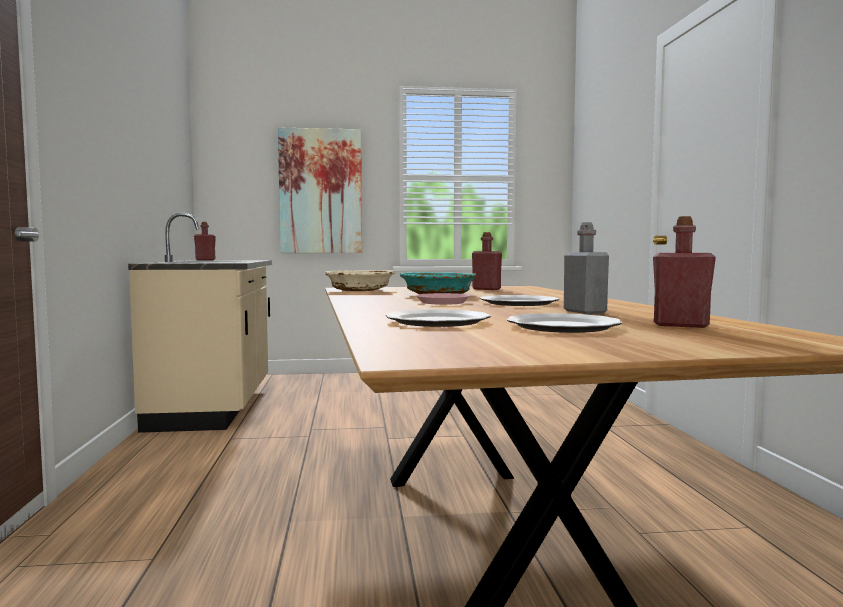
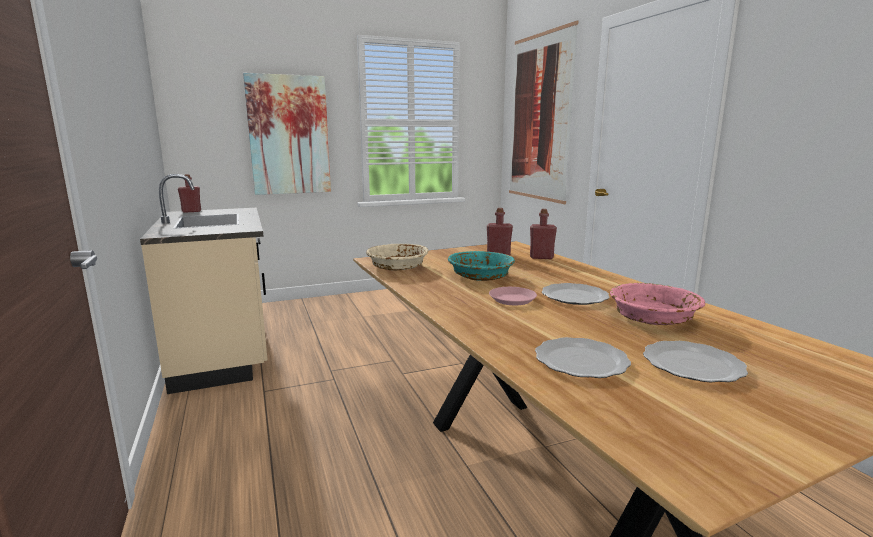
camera: 15 degrees left, 10 degrees up
grey bottle [564,222,609,314] -> pink bowl [610,283,705,325]
red bottle [653,216,716,328] -> red bottle moved to [530,209,557,259]
none -> picture [509,20,578,204]

